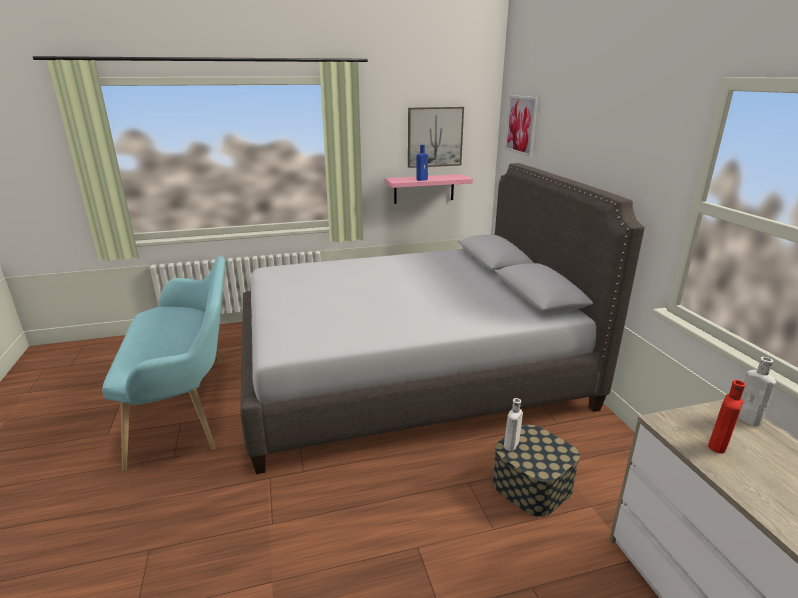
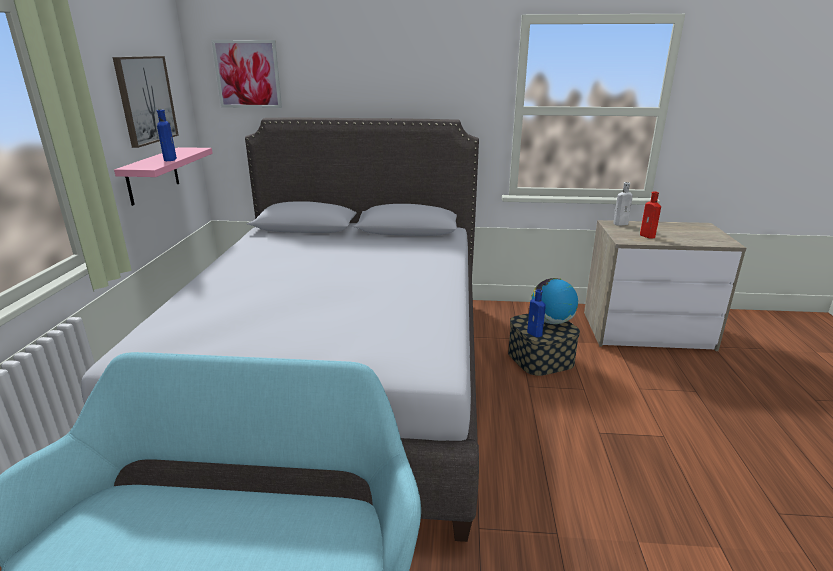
camera: 70 degrees left, 0 degrees up
white bottle [504,398,523,451] -> blue bottle [527,289,546,337]
none -> globe [532,278,578,324]

